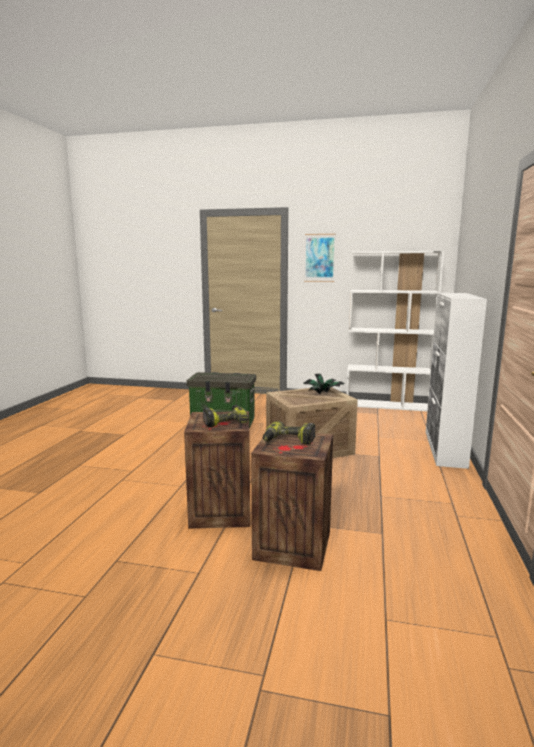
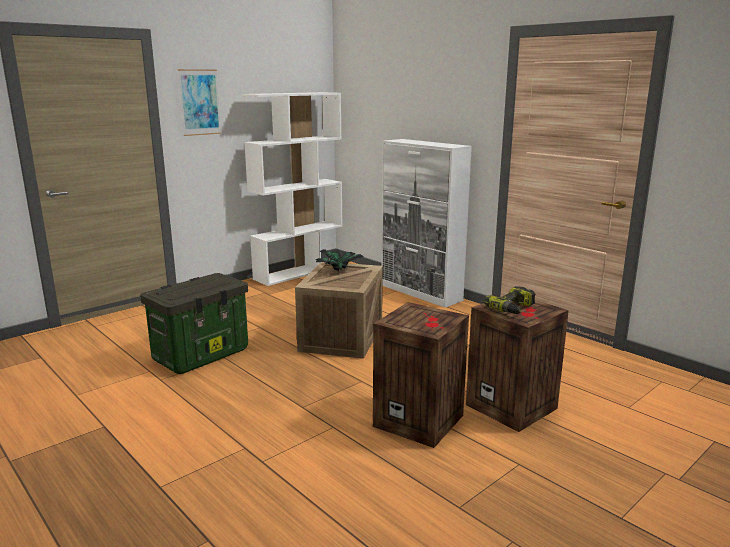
camera: 55 degrees left, 5 degrees up
power drill [203,405,249,427] -> none

